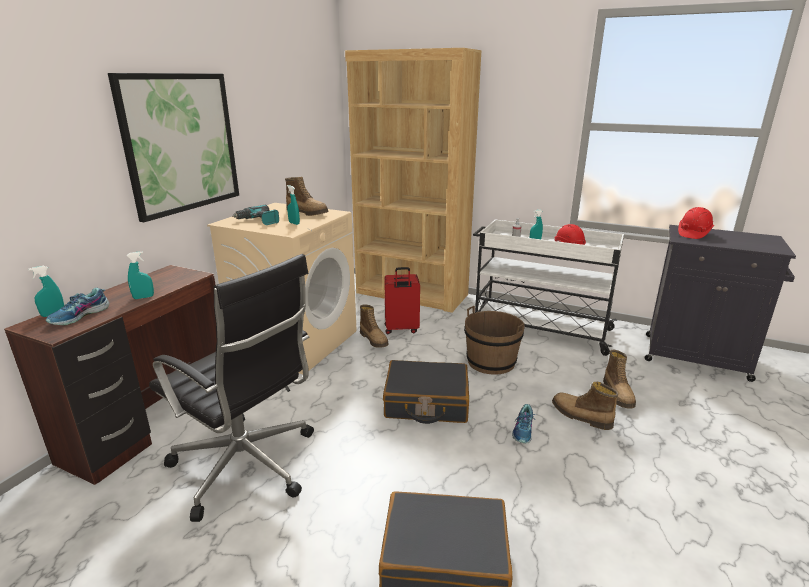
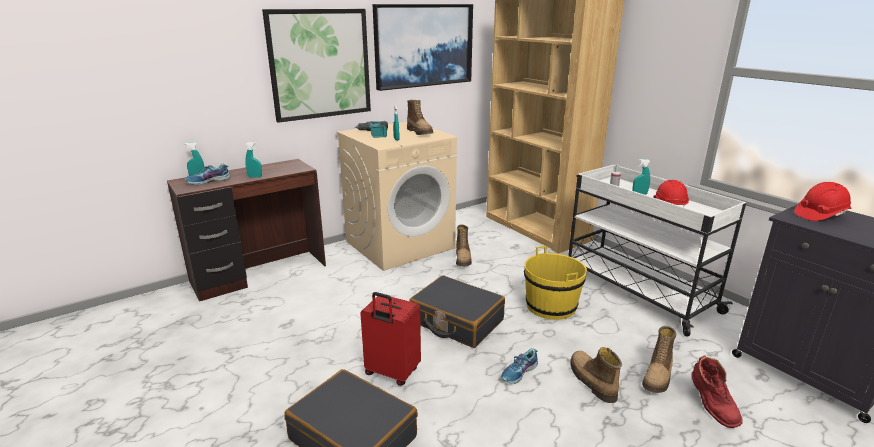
camera: 30 degrees right, 0 degrees up
black office chair [149,254,314,522] -> none
red suitcase [384,267,420,334] -> red suitcase moved to [360,292,421,386]
brown bucket [464,306,525,374] -> yellow bucket [524,246,587,320]
none -> picture [372,4,473,91]
none -> red boot [692,355,743,428]

